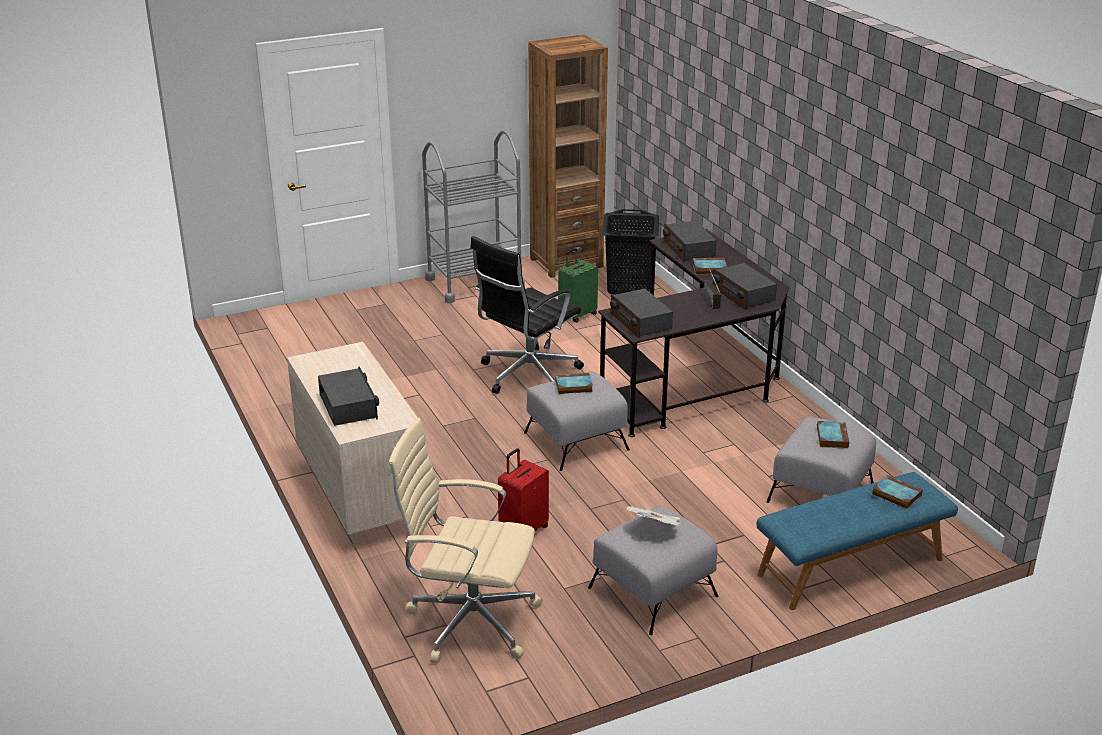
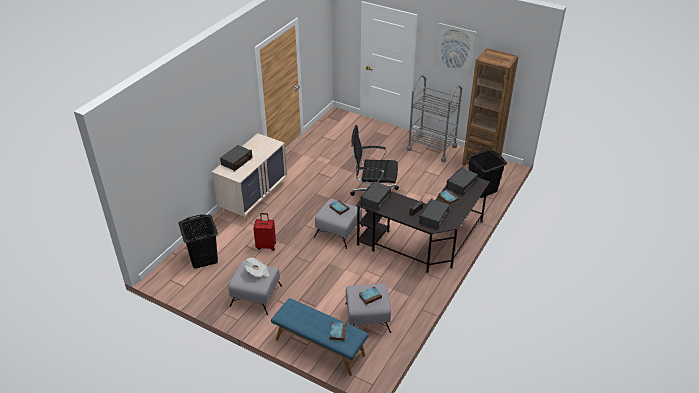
camera: 55 degrees right, 10 degrees up
beige office chair [388,418,543,663] -> black laundry basket [178,214,218,269]
green suitcase [558,248,598,322] -> none
none -> picture [435,23,477,75]

